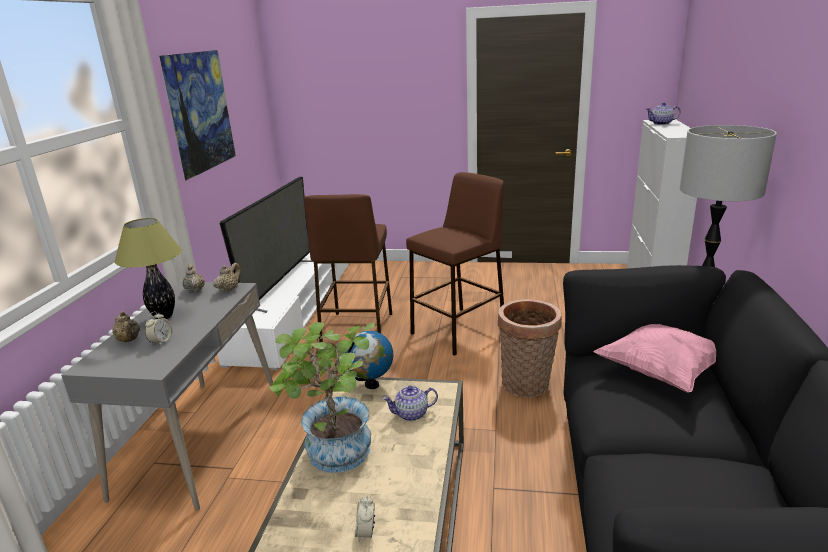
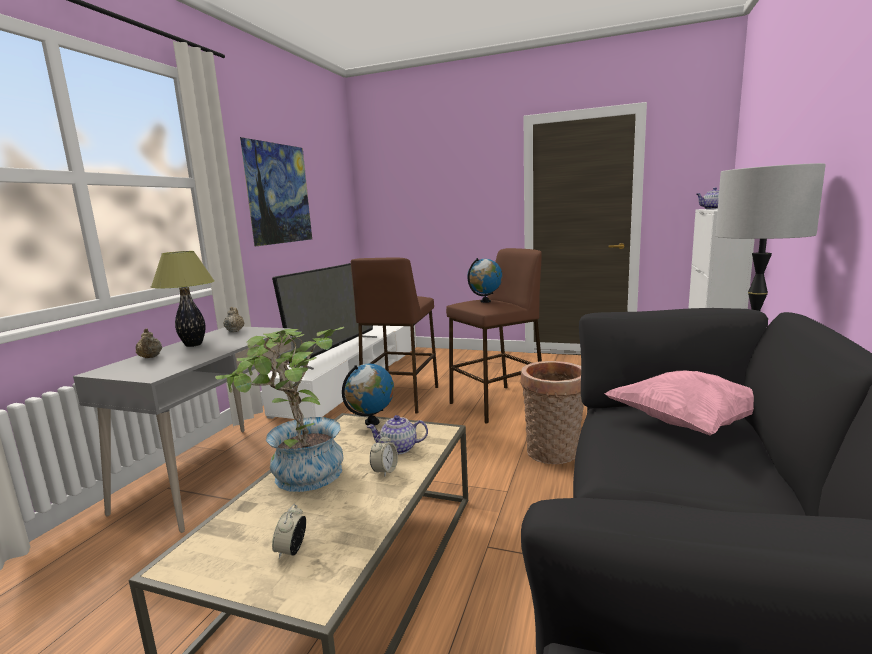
camera: 10 degrees right, 10 degrees down
alarm clock [145,311,172,346] -> alarm clock moved to [370,433,398,477]
beige teapot [213,263,241,293] -> none
none -> globe [467,258,502,303]

